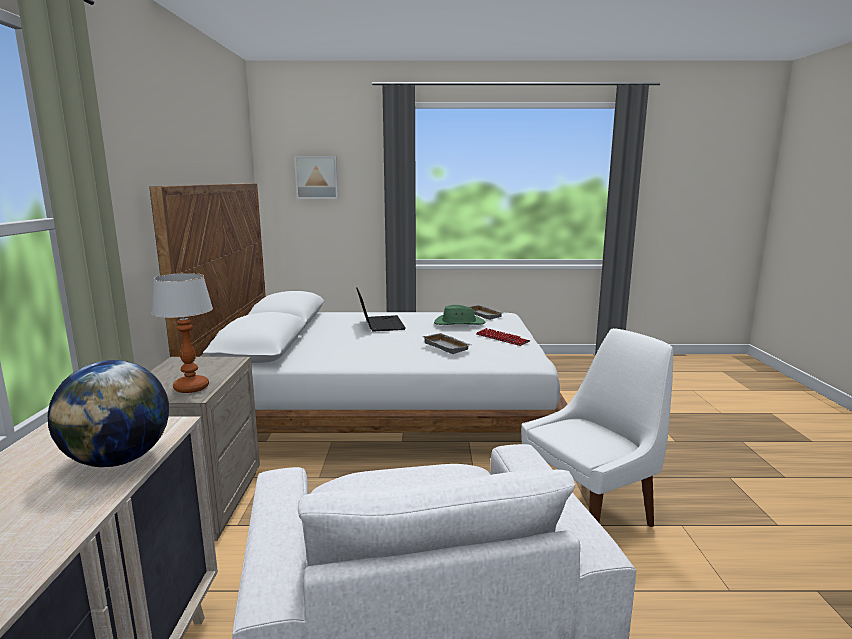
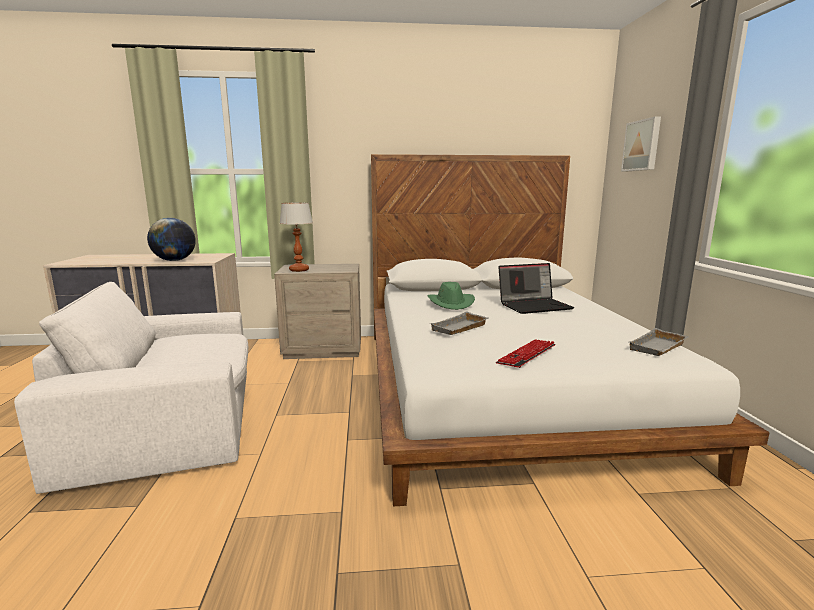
camera: 85 degrees right, 0 degrees up
green hat [434,305,485,325] -> green hat moved to [427,282,475,310]
white chair [521,328,673,527] -> none

